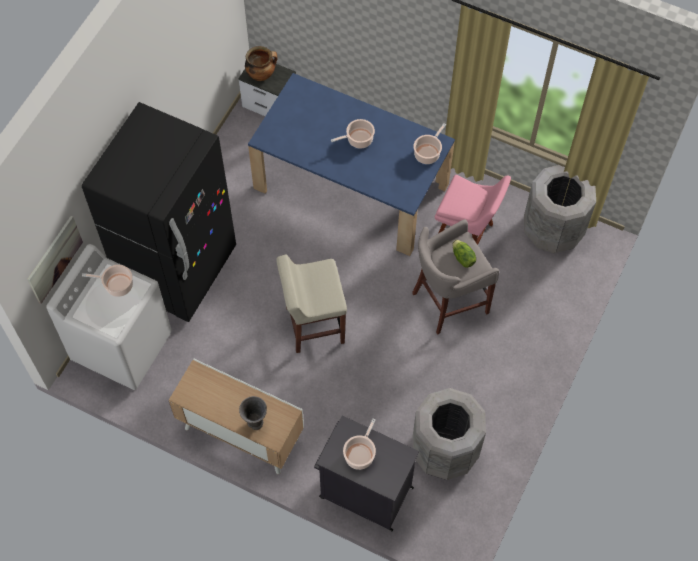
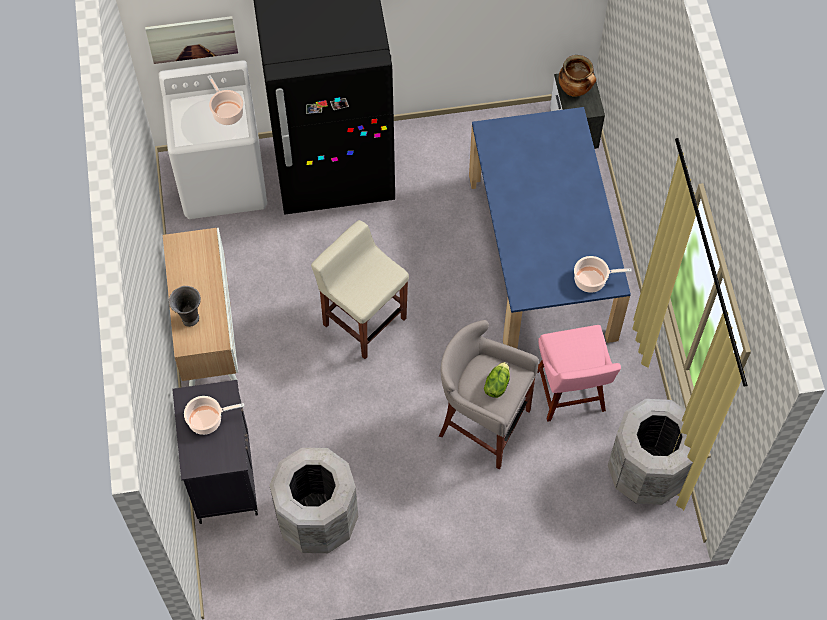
camera: 55 degrees right, 0 degrees up
cooking pot [331,119,375,149] -> none

